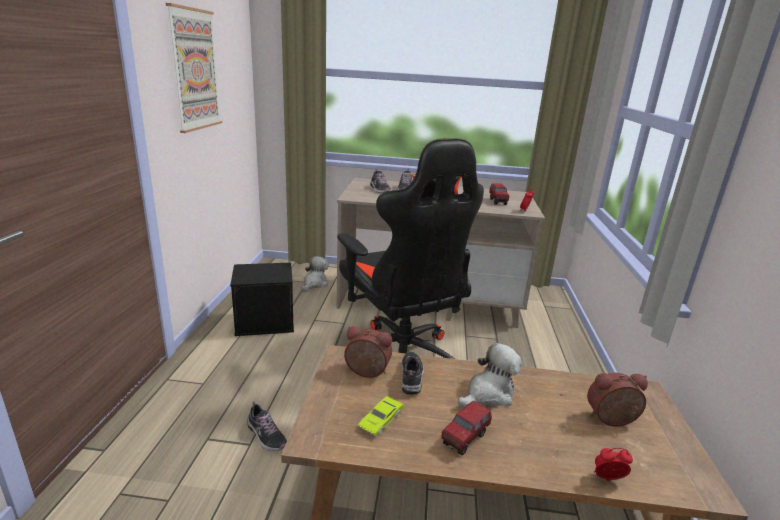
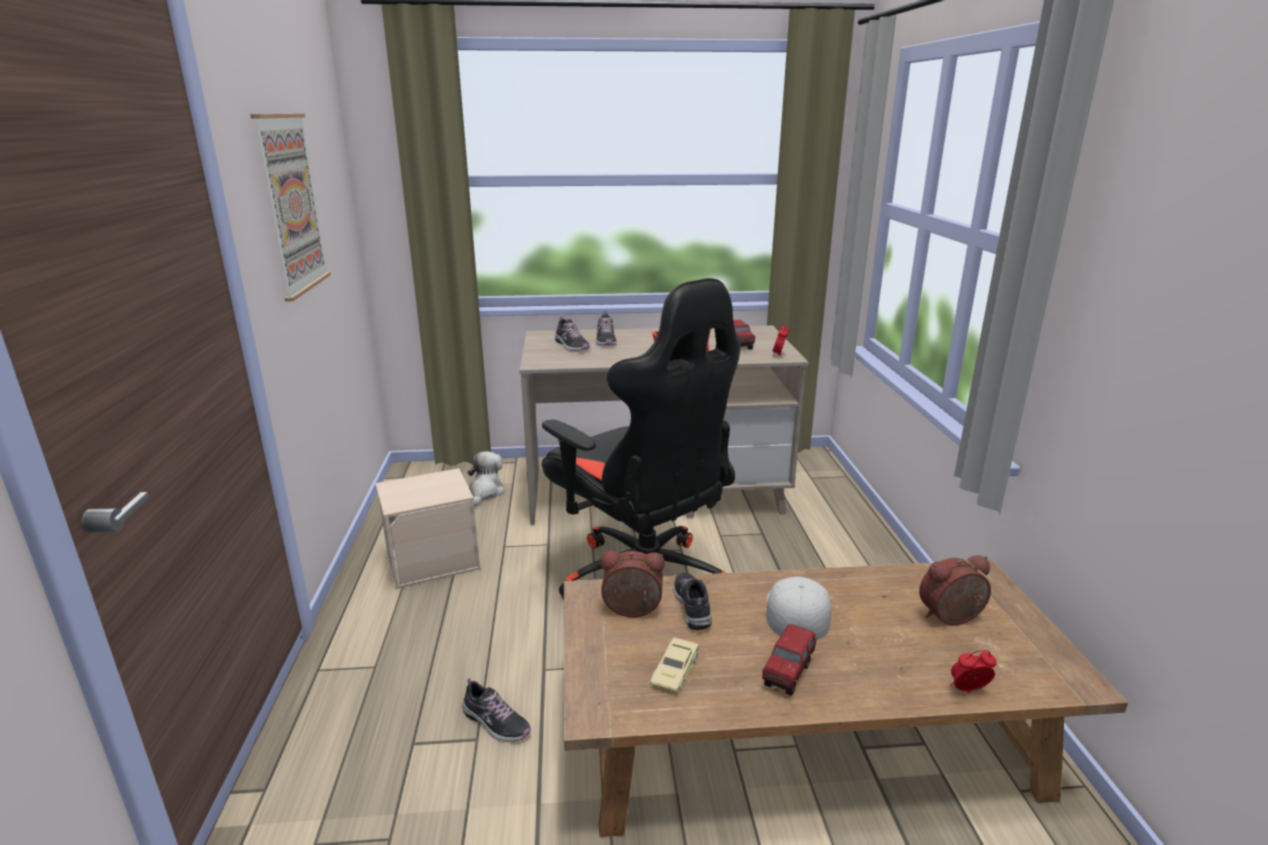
camera: 10 degrees left, 0 degrees up
black storage box [230,263,294,336] -> beige storage box [376,468,481,589]
green toy car [357,396,404,436] -> beige toy car [650,637,700,692]
plush toy [458,343,522,408] -> white cap [766,576,831,641]

